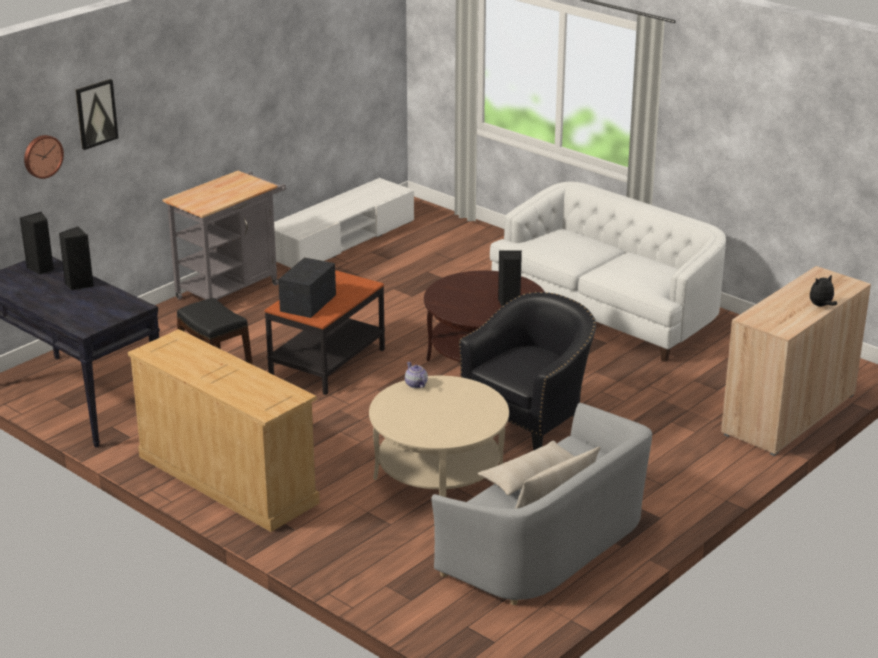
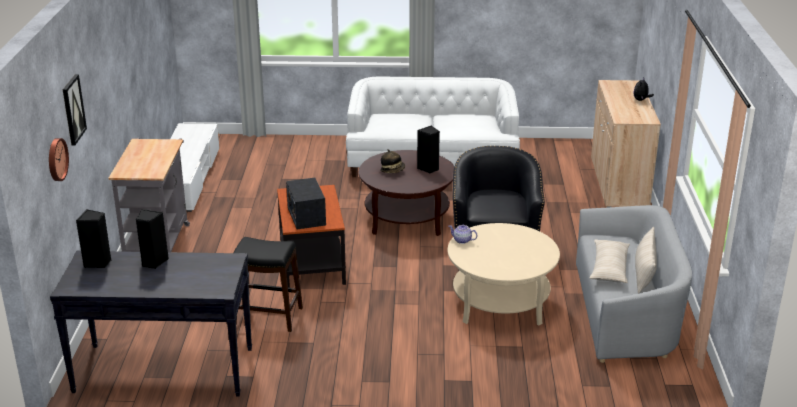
camera: 40 degrees left, 0 degrees up
beige dresser [128,329,320,532] -> none
none -> hat [380,149,405,173]

